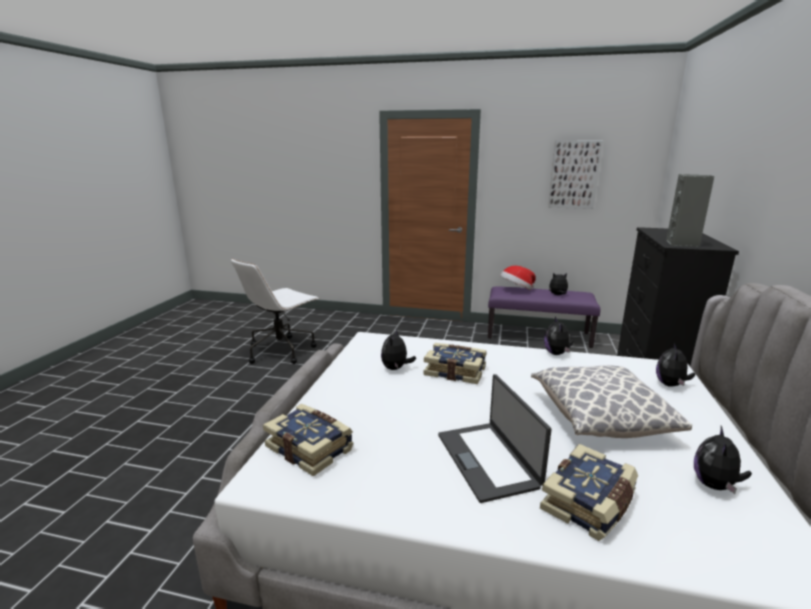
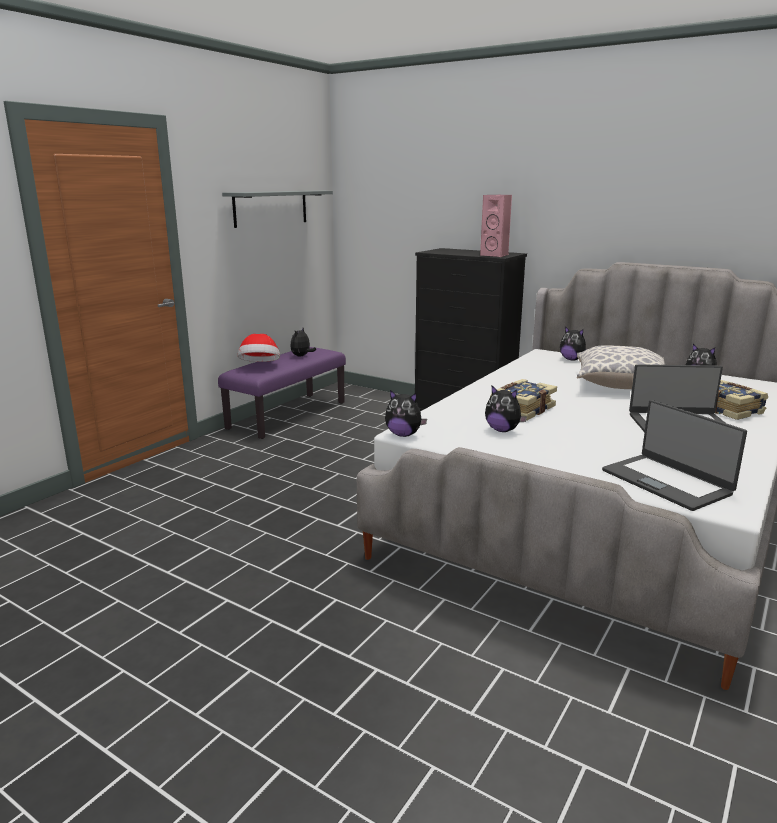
camera: 70 degrees left, 0 degrees up
white office chair [231,259,319,364] -> none
book [263,404,353,476] -> laptop [602,400,747,511]
plush toy [544,317,574,355] -> plush toy moved to [385,390,427,437]
picture [548,140,603,209] -> grey shelf [222,190,333,228]
grey speaker [666,174,714,247] -> pink speaker [480,195,512,257]

